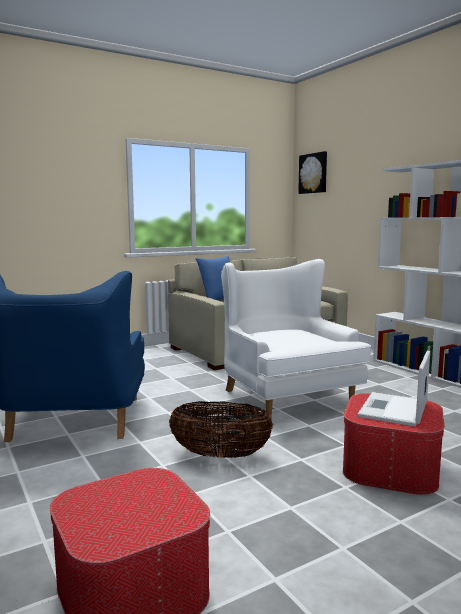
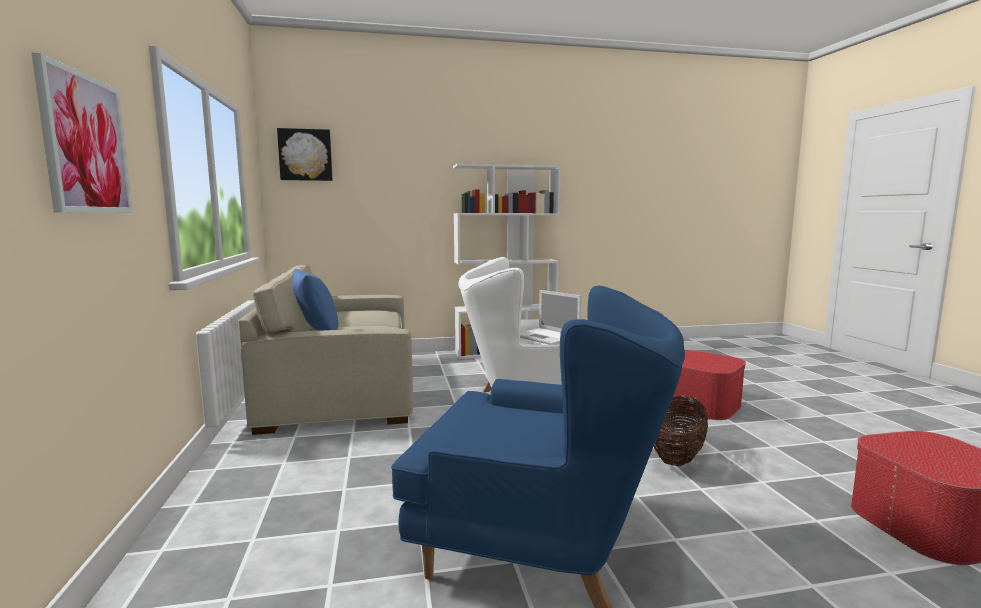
camera: 70 degrees left, 0 degrees up
laptop [358,350,430,427] -> laptop moved to [520,290,582,345]
none -> picture [31,52,133,213]

